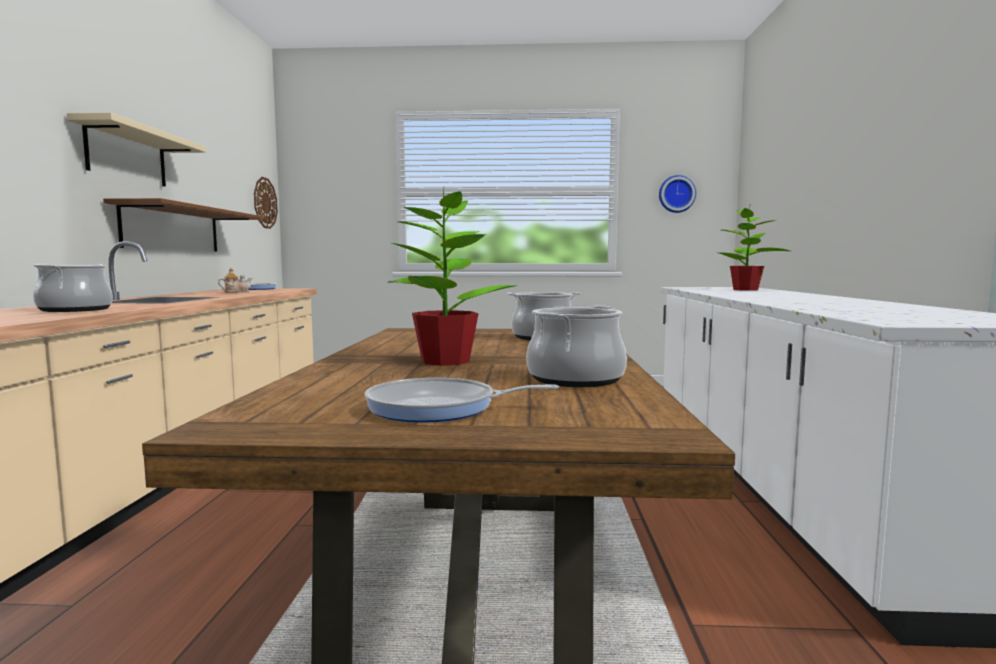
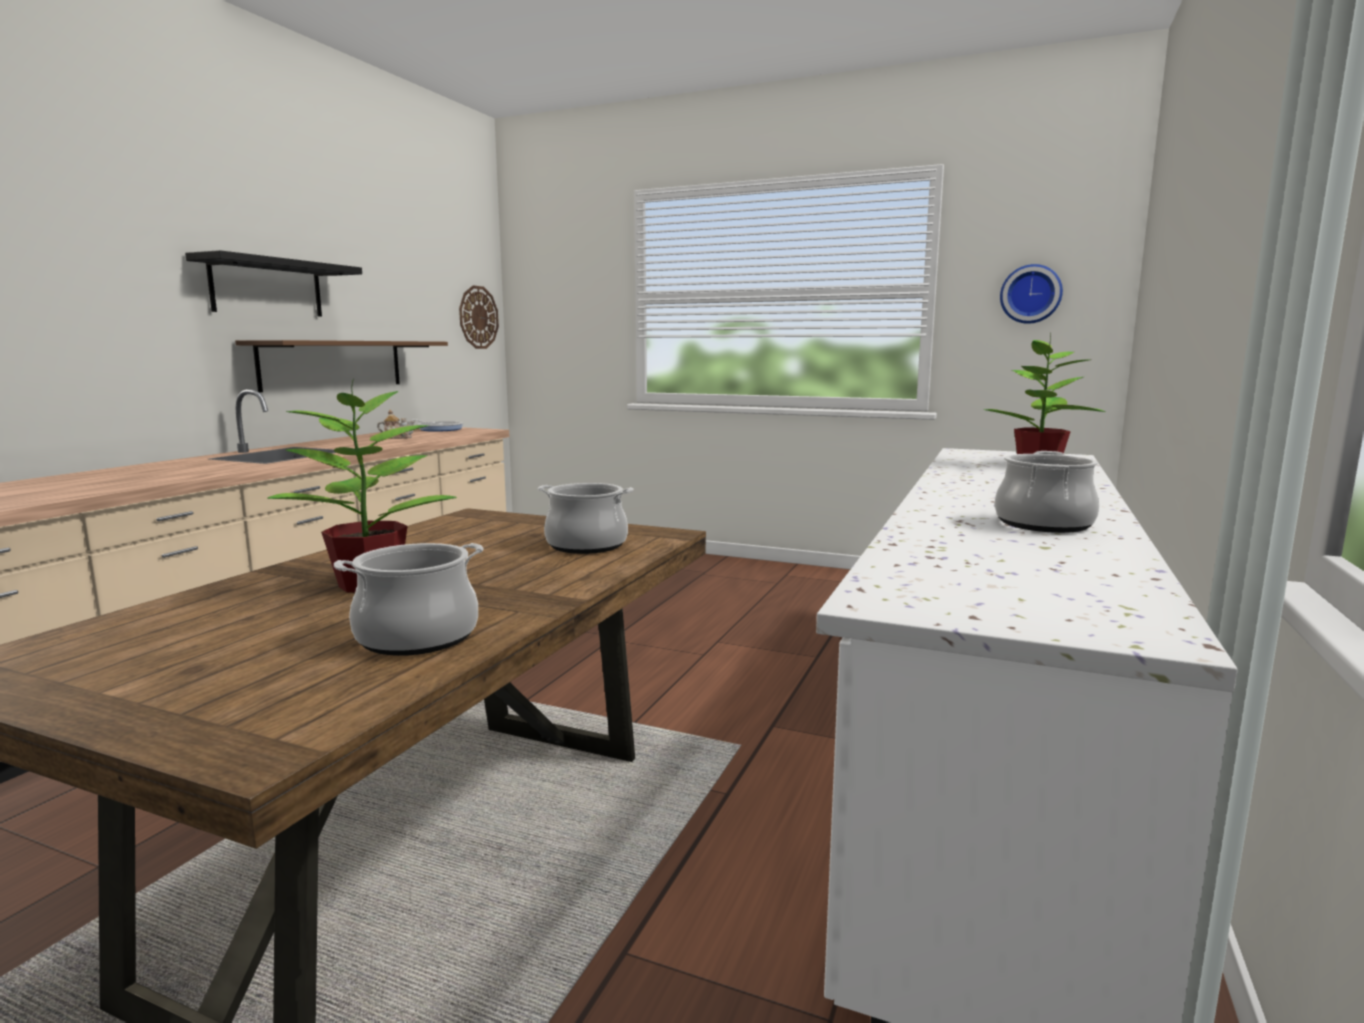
camera: 20 degrees right, 5 degrees up
cooking pot [33,264,113,312] -> cooking pot moved to [995,451,1100,533]
beige shelf [67,112,206,187] -> black shelf [185,250,362,316]
frying pan [365,378,559,423] -> none

